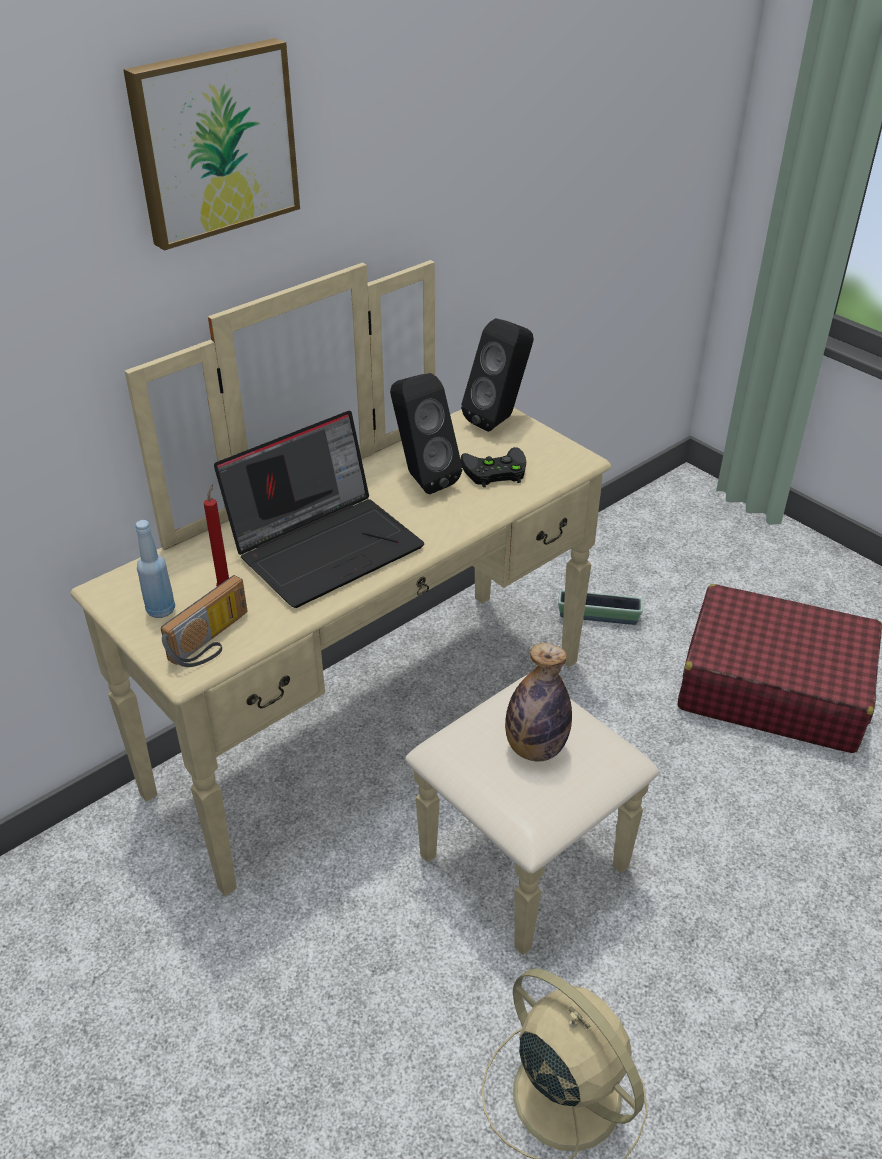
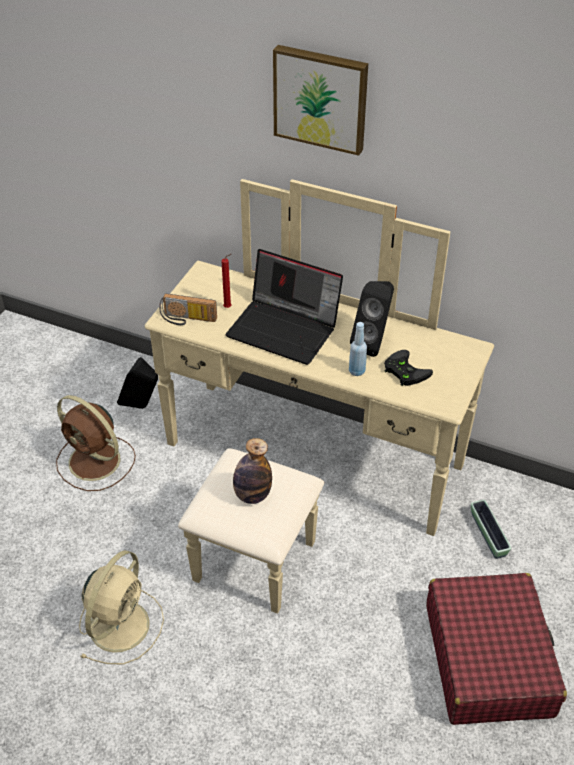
camera: 65 degrees right, 5 degrees up
blue bottle [135,520,175,618] -> blue bottle moved to [349,322,367,376]
black speaker [461,318,534,432] -> black speaker moved to [117,357,158,409]
none -> brown fan [56,395,136,491]

